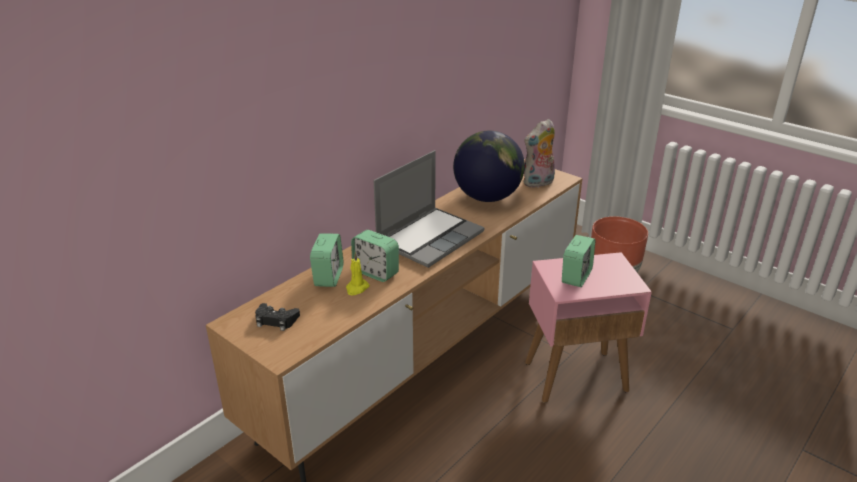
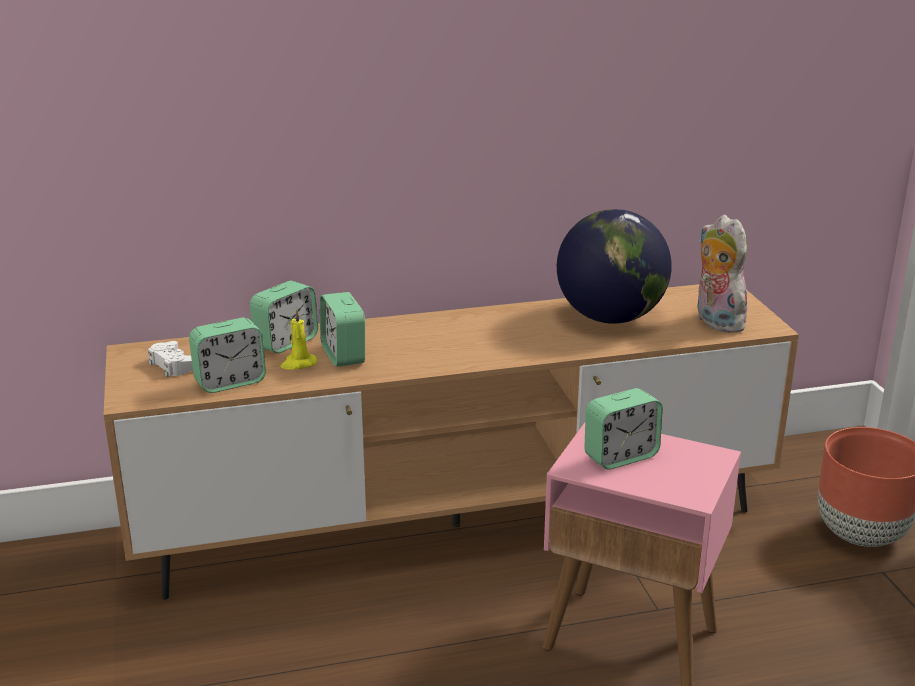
camera: 35 degrees right, 5 degrees down
black game controller [255,303,300,331] -> white game controller [148,341,193,377]
laptop [374,150,485,268] -> none
plush toy [523,119,555,188] -> plush toy turned 60 degrees clockwise [696,215,747,333]
none -> alarm clock [189,318,266,393]

